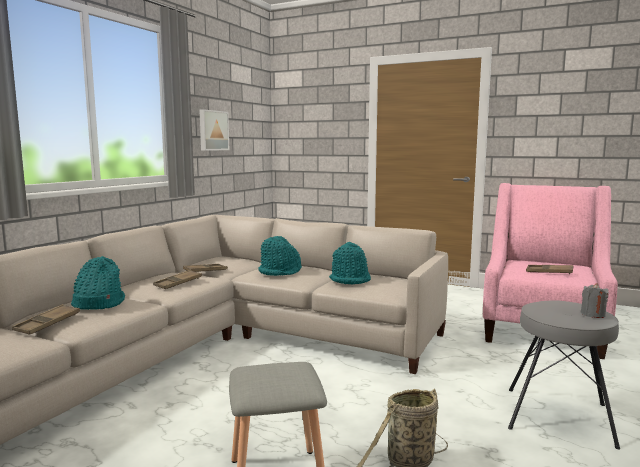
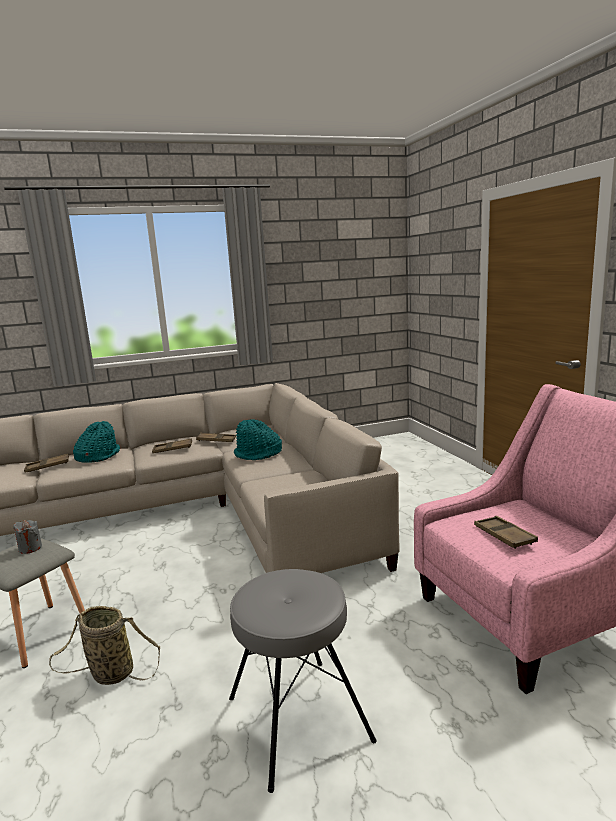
camera: 45 degrees right, 5 degrees up
picture [199,109,229,151] -> none
turquoise hat [329,242,371,285] -> none
grey candle [581,283,609,318] -> grey candle moved to [13,520,42,554]

